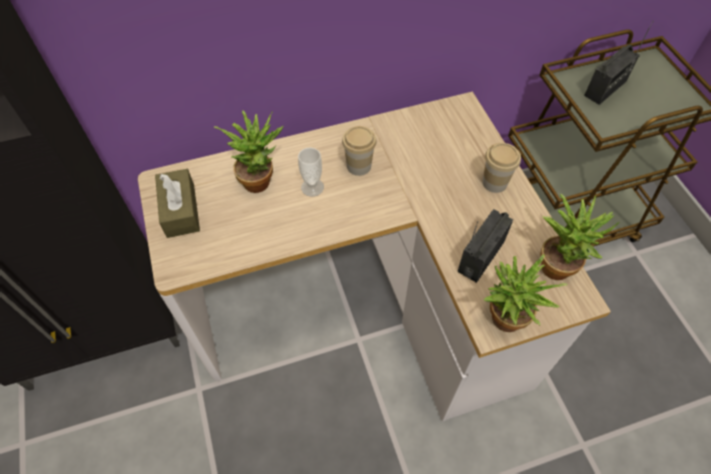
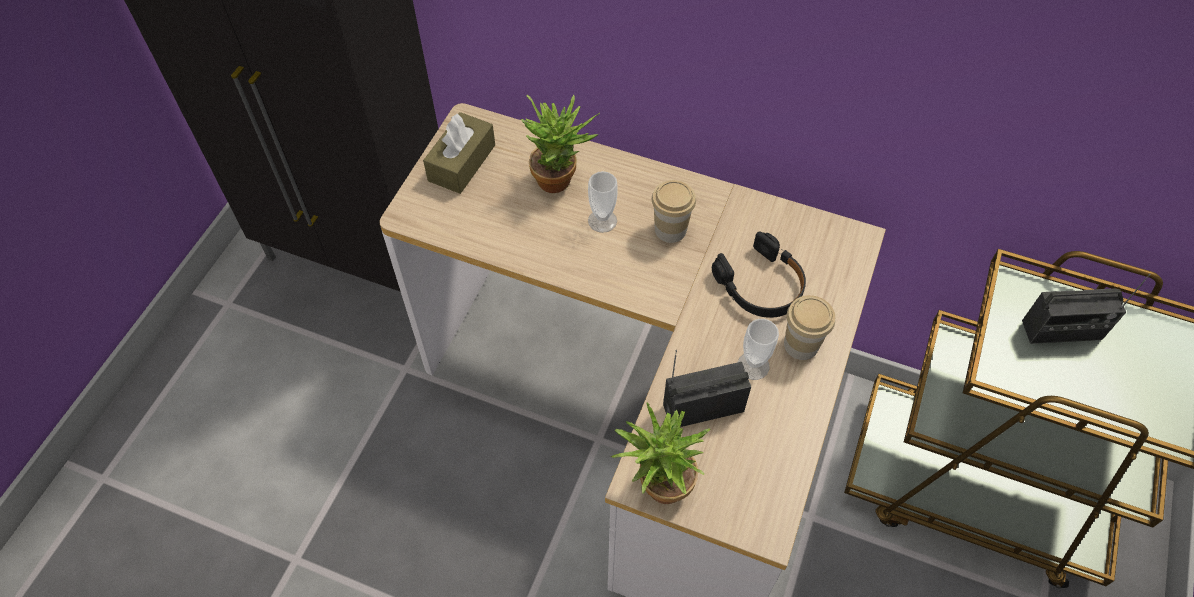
camera: 40 degrees right, 0 degrees up
potted plant [540,194,619,280] -> none
none -> black headphones [712,231,806,318]
none -> cup [738,319,779,380]

